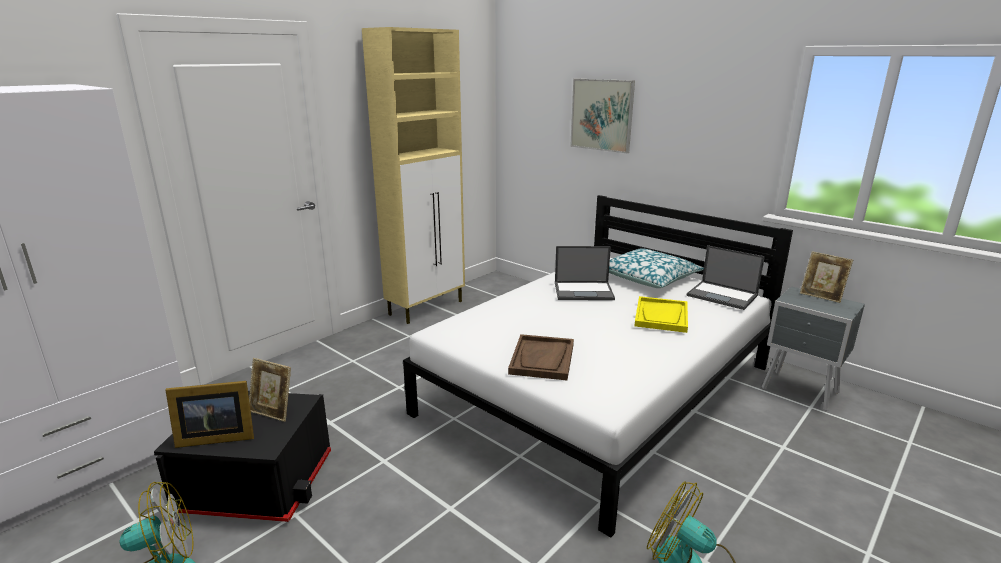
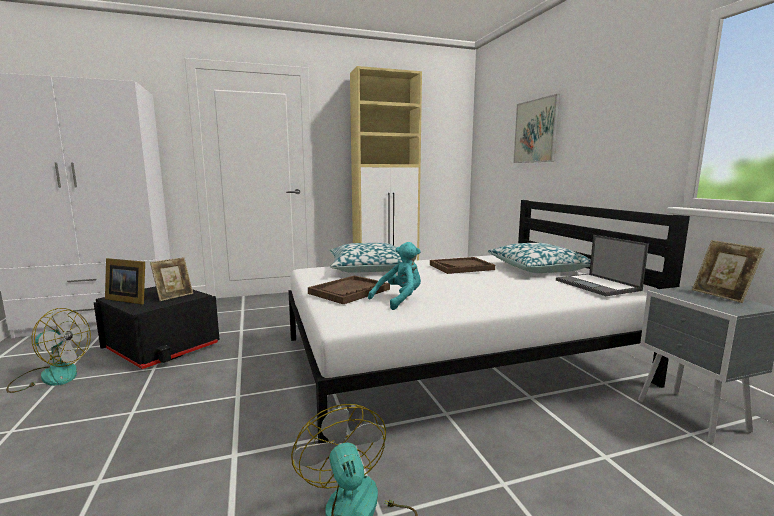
camera: 30 degrees right, 10 degrees down
picture frame [249,358,291,422] -> picture frame turned 105 degrees counterclockwise [150,257,193,301]
laptop [555,246,615,300] -> brown tray [430,257,495,274]
yellow tray [634,296,688,333] -> none
none -> pillow [330,243,403,273]
none -> turquoise plush toy [368,242,421,310]

